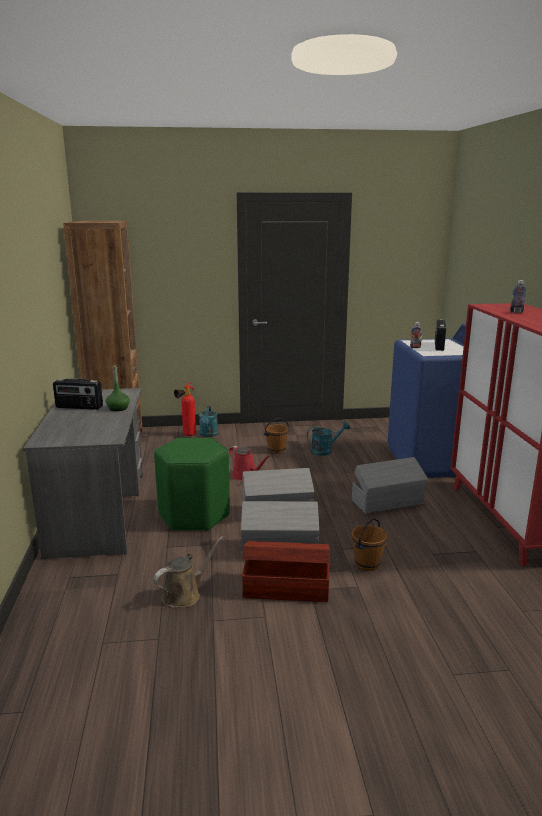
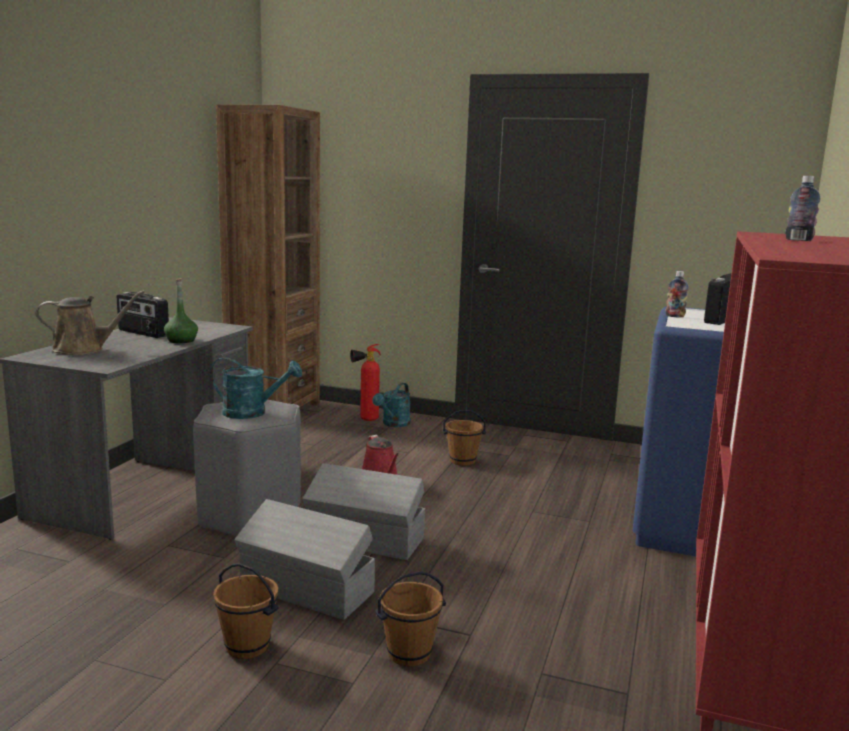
camera: 25 degrees right, 5 degrees down
brown watering can [153,536,223,608] -> brown watering can moved to [36,290,145,355]
green stool [154,438,230,531] -> grey stool [193,400,301,536]
brown storage box [242,541,330,602] -> brown bucket [213,563,279,659]
turquoise watering can [307,422,350,456] -> turquoise watering can moved to [210,357,302,419]
grey storage box [352,457,428,514] -> none

